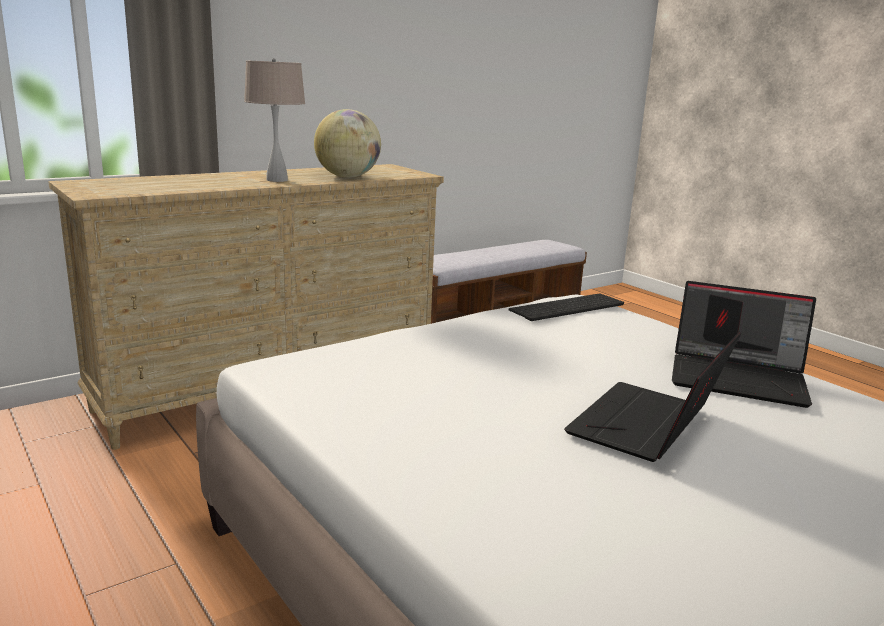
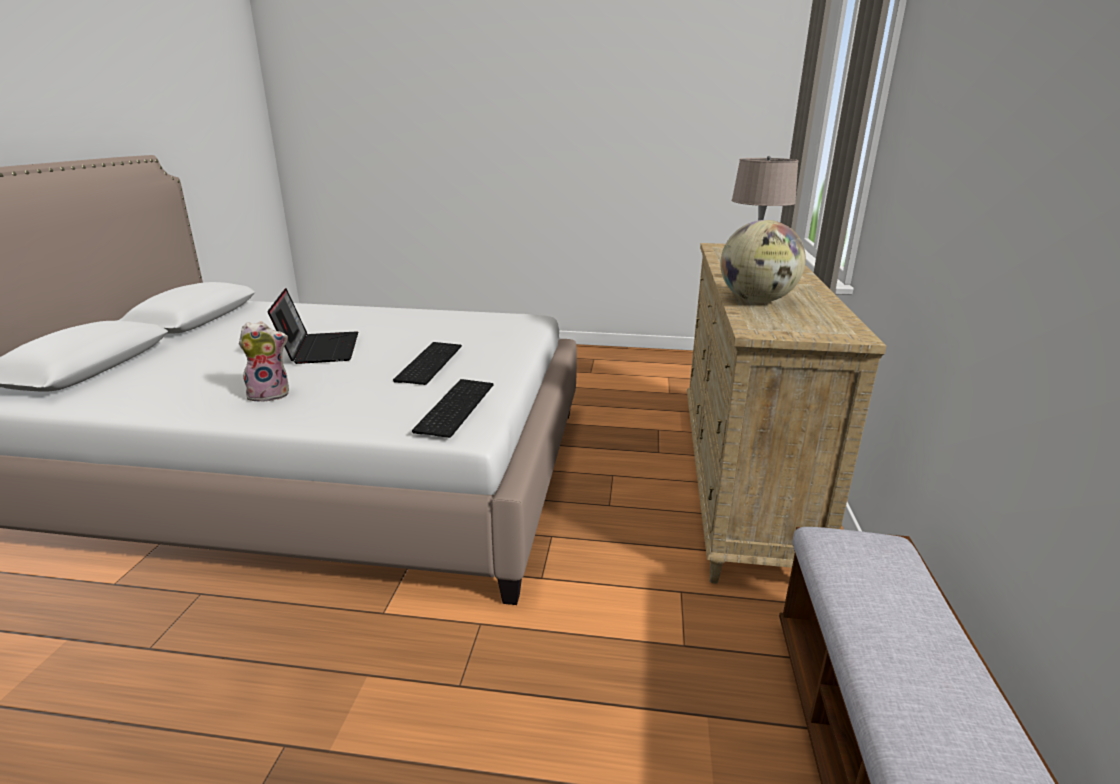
camera: 135 degrees right, 5 degrees up
laptop [672,281,816,408] -> plush toy [239,321,289,402]
none -> keyboard [393,342,462,385]

